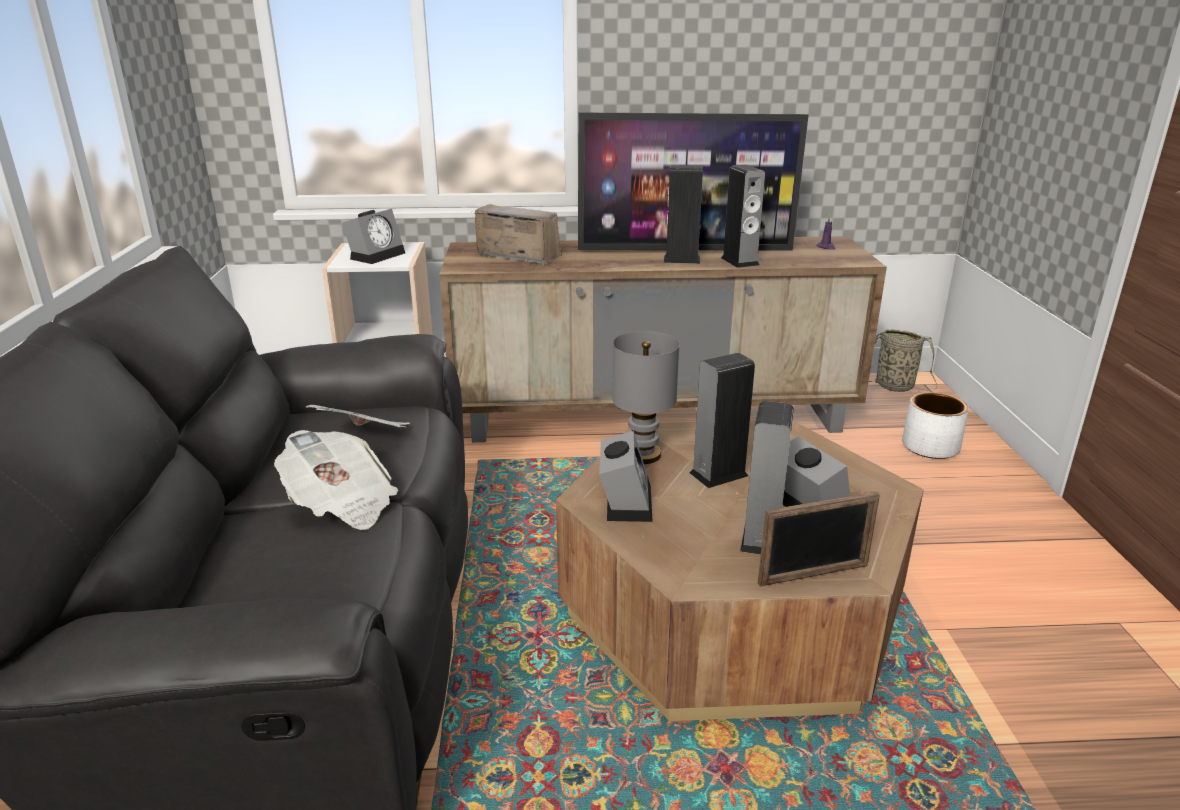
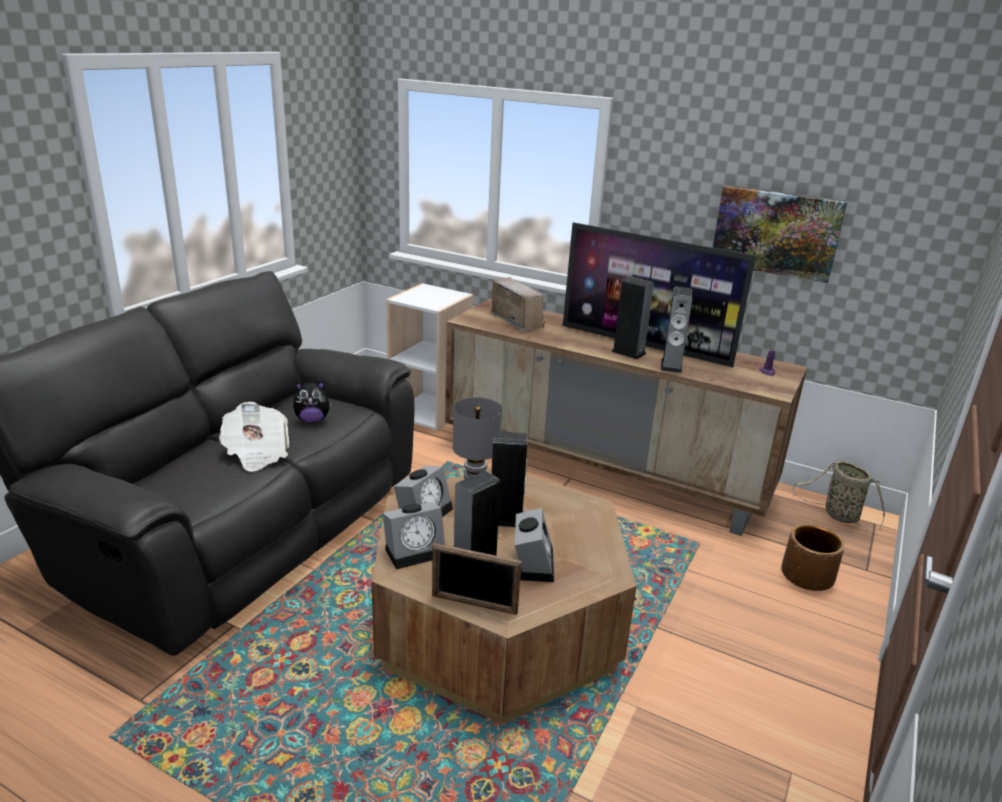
camera: 30 degrees right, 0 degrees up
newspaper [306,405,410,427] -> plush toy [293,381,333,423]
alarm clock [342,209,405,264] -> alarm clock moved to [383,502,445,569]
white planter [902,392,969,459] -> brown planter [781,524,845,591]
none -> picture [713,186,848,283]

